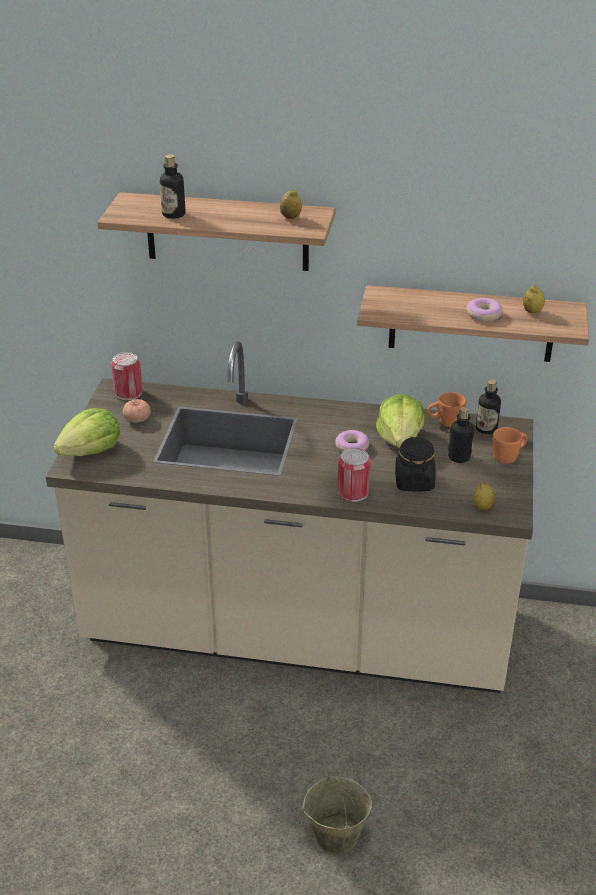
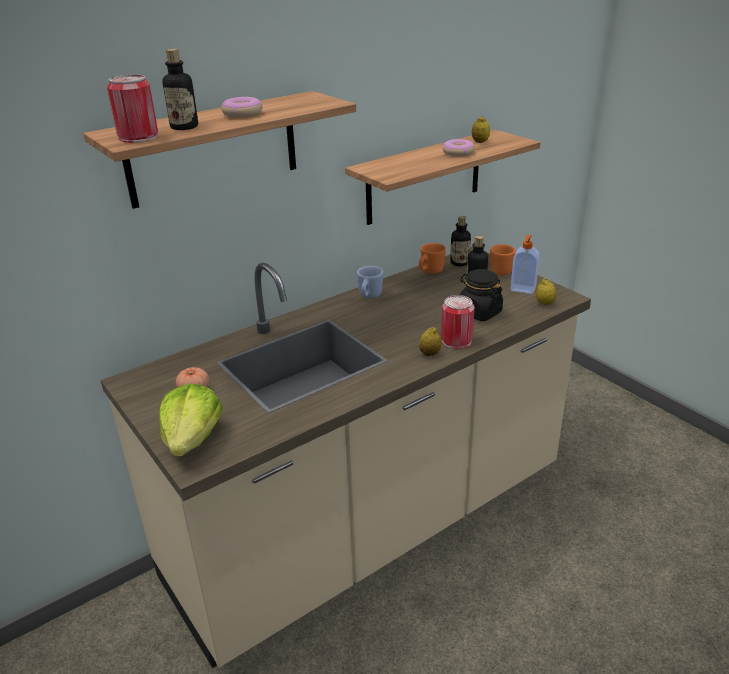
camera: 45 degrees left, 5 degrees down
can [111,352,143,400] -> can moved to [107,74,158,143]
lemon [280,189,302,219] -> lemon moved to [419,327,441,356]
beige bucket [303,771,372,854] -> none
donut [335,430,369,452] -> donut moved to [221,97,262,118]
lettuce [376,394,425,448] -> none
none -> blue mug [357,266,384,299]
none -> soap dispenser [511,235,540,294]

